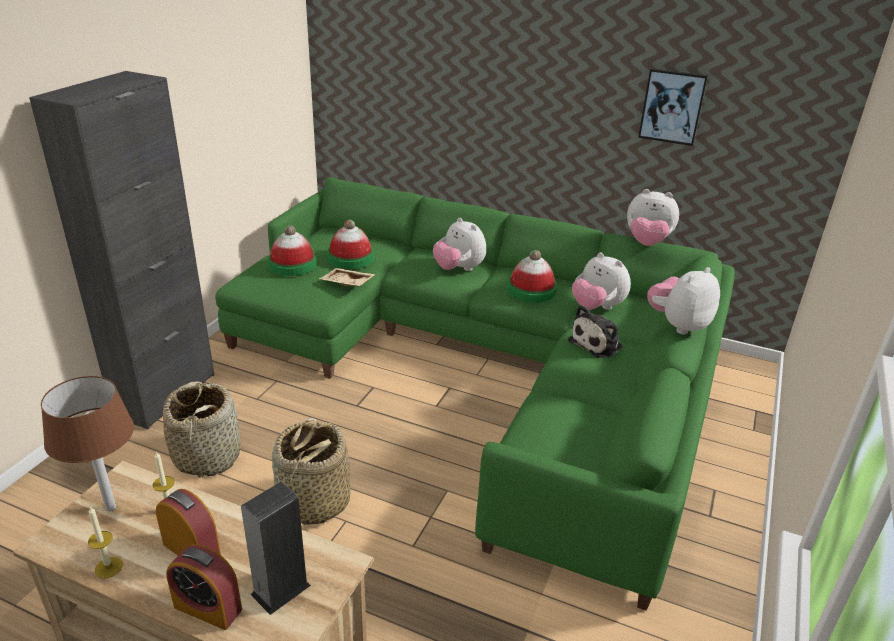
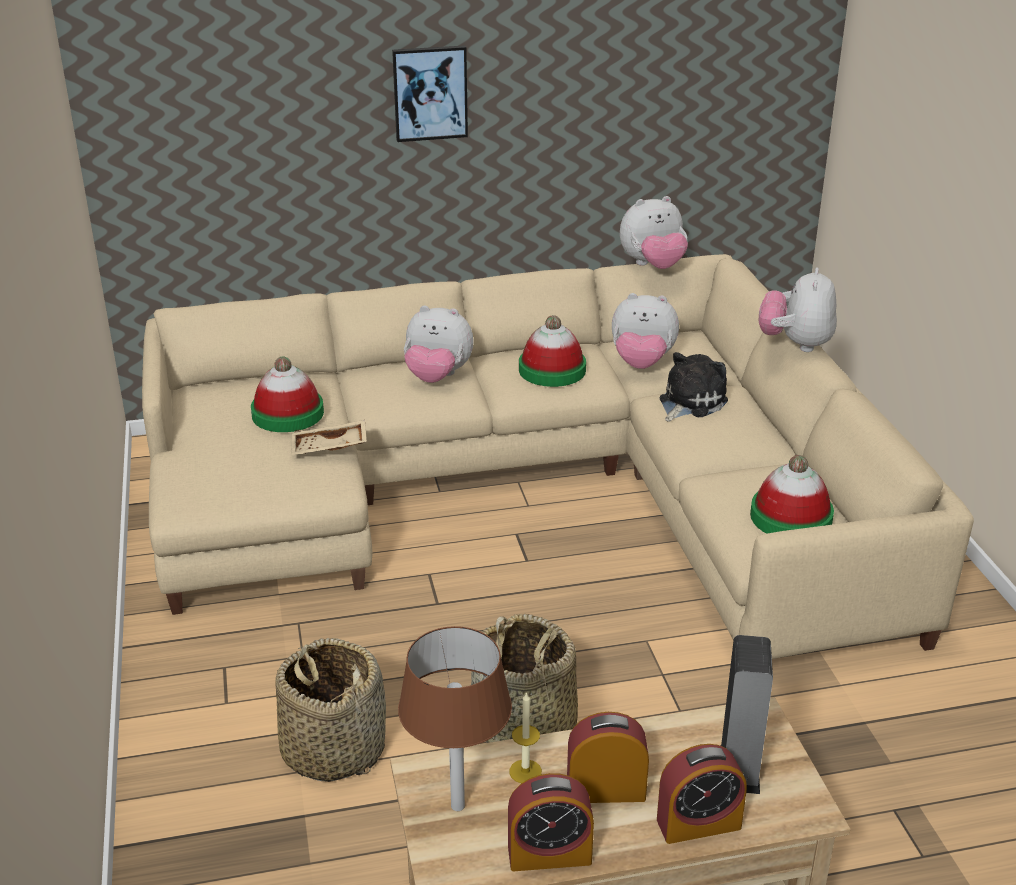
camera: 35 degrees left, 0 degrees up
black cabinet [29,71,215,429] -> none
candle [88,507,123,578] -> alarm clock [508,773,594,871]
green sofa [215,177,735,611] -> beige sofa [142,254,974,659]
hat [268,225,317,276] -> hat moved to [750,455,834,534]
plush toy [568,305,623,358] -> plush toy turned 150 degrees counterclockwise [659,352,728,422]
picture [638,68,708,146] -> picture moved to [392,45,468,142]

